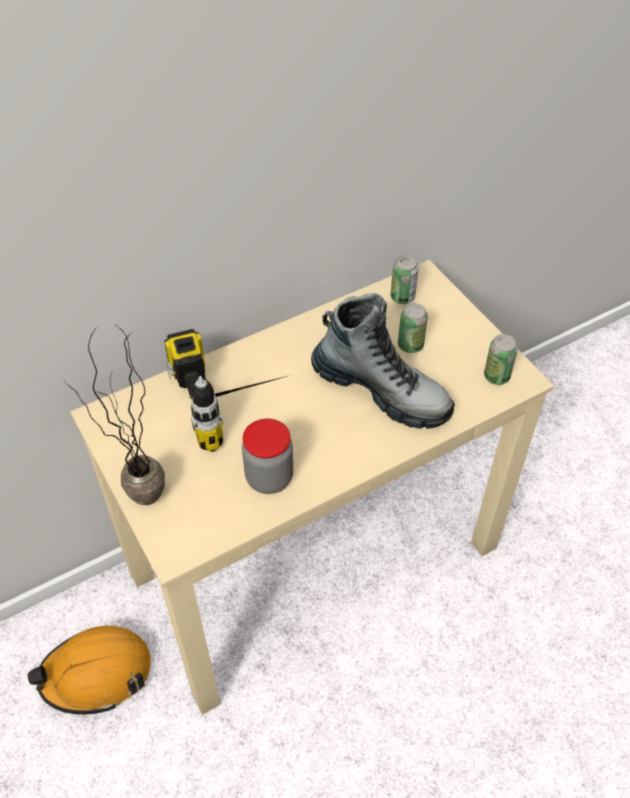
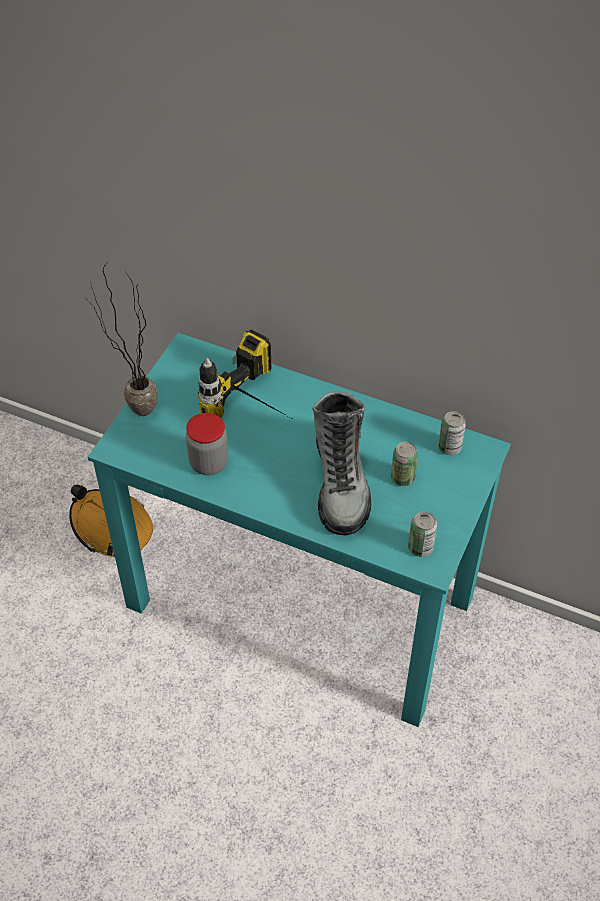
camera: 55 degrees right, 0 degrees up
beige desk [70,260,554,715] -> turquoise desk [88,333,510,727]

